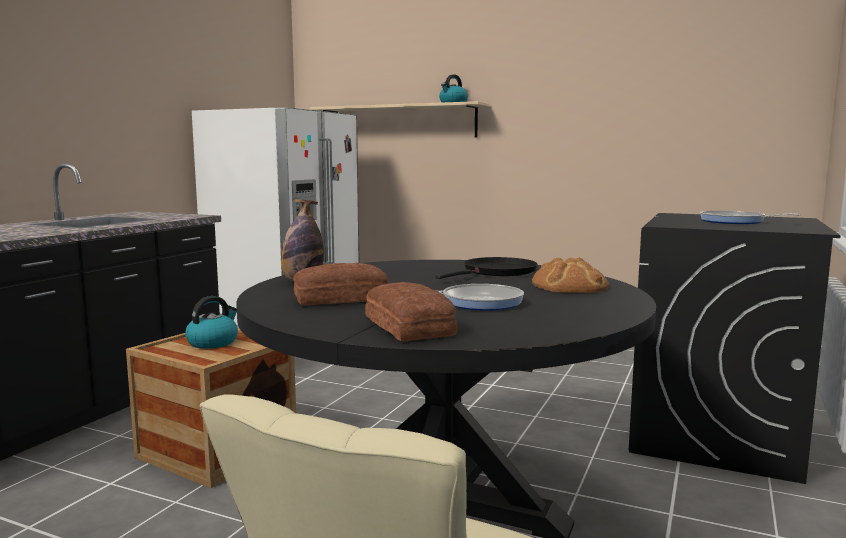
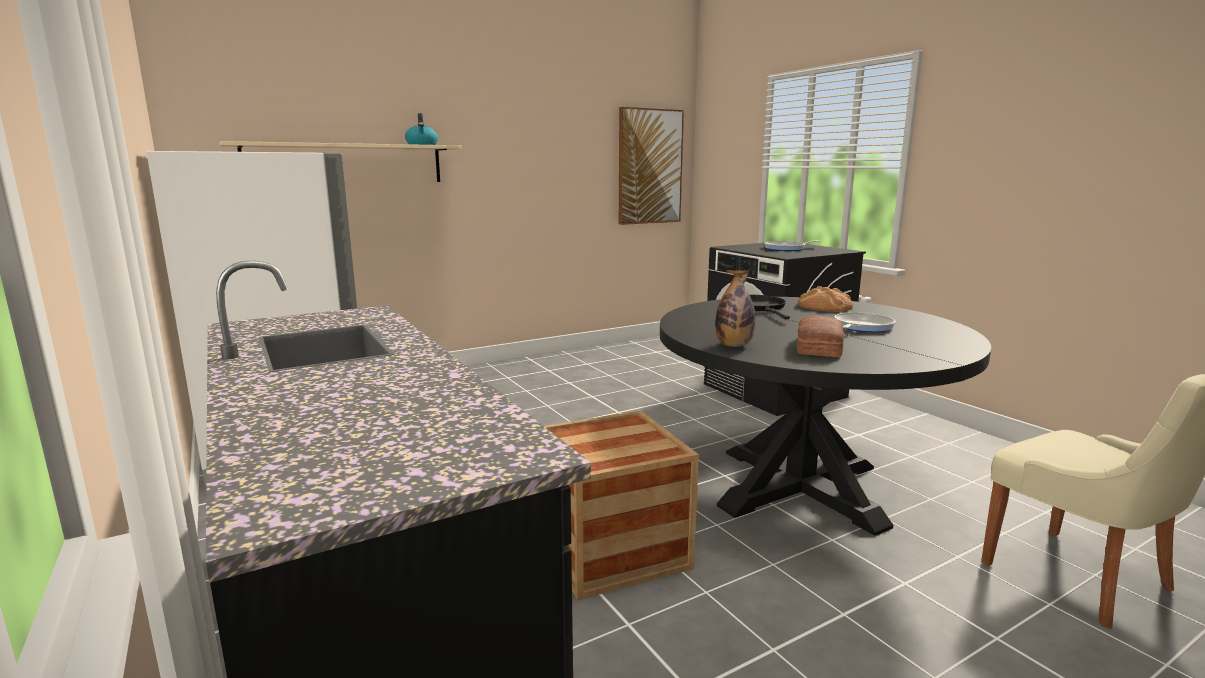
camera: 55 degrees left, 5 degrees up
kettle [185,296,238,349] -> none
bread [365,282,458,341] -> none
none -> picture [619,107,684,225]

